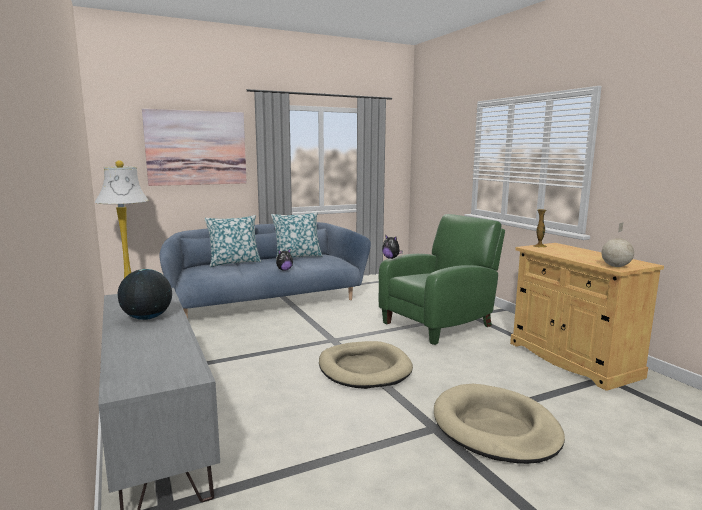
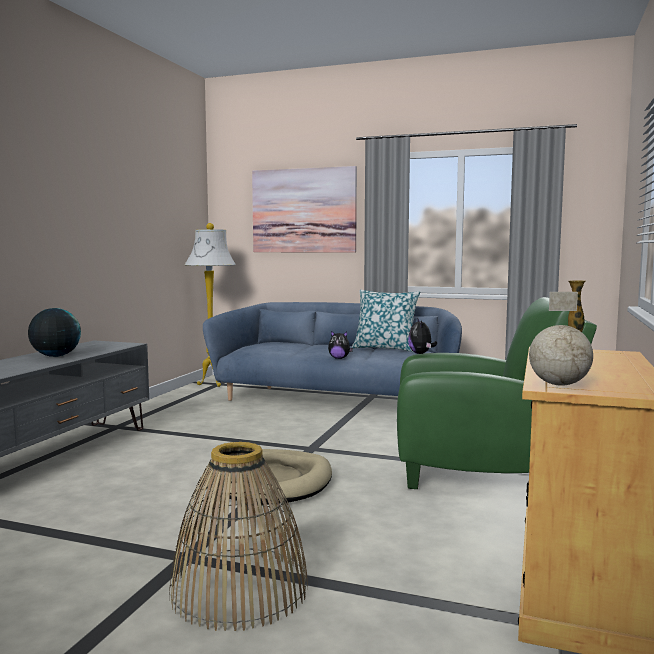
camera: 45 degrees right, 5 degrees down
pillow [204,215,261,267] -> none
beige dog bed [434,384,565,464] -> basket [169,442,308,631]

